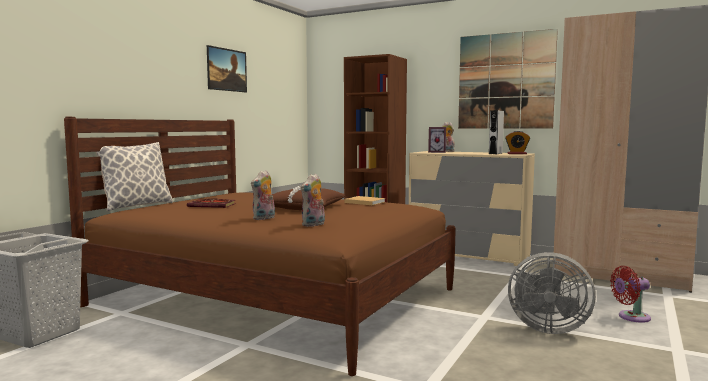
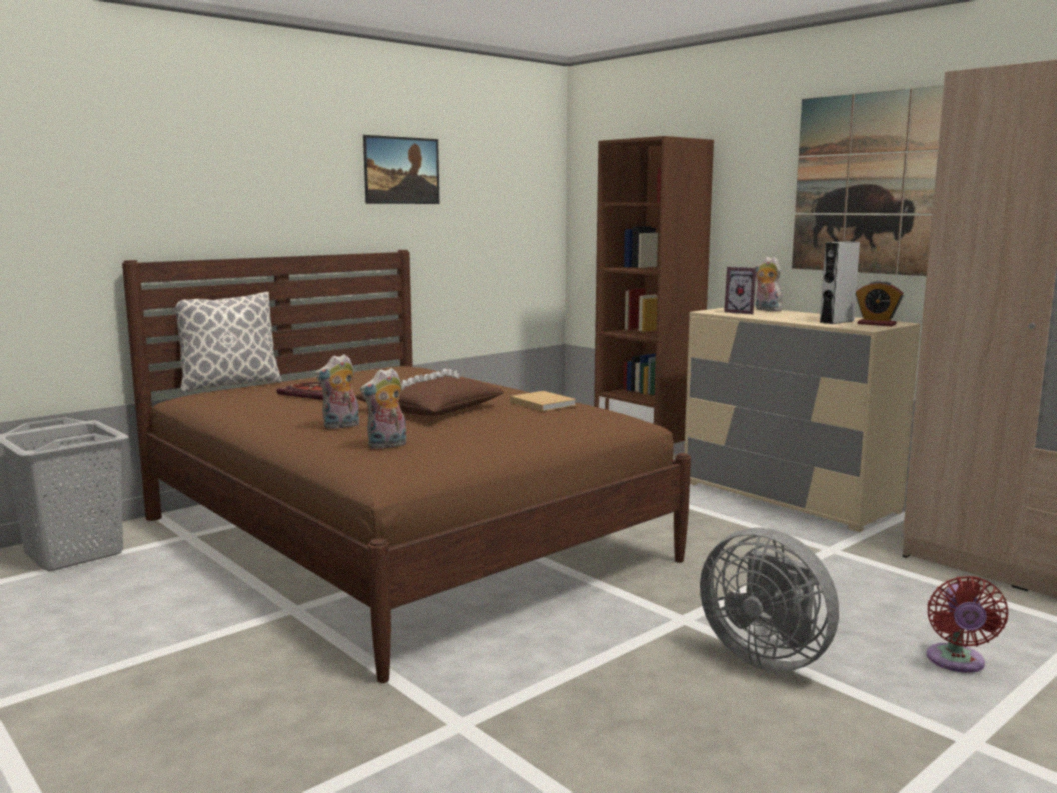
camera: 20 degrees right, 5 degrees up
red fan [610,266,651,323] -> red fan turned 90 degrees counterclockwise [927,576,1008,673]

